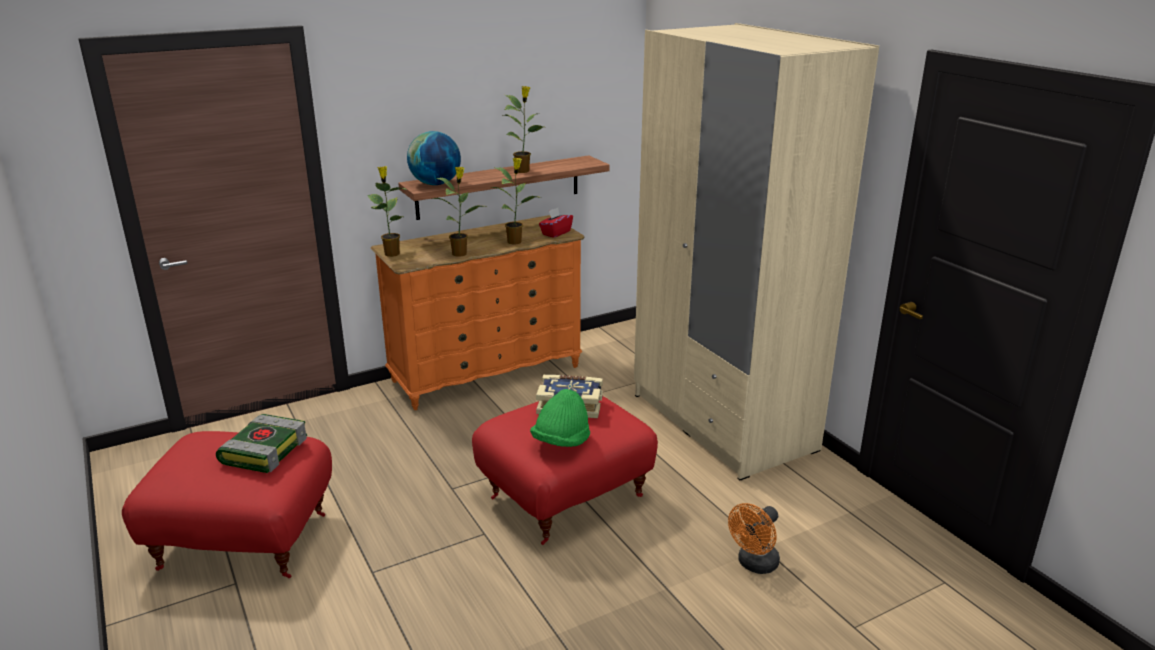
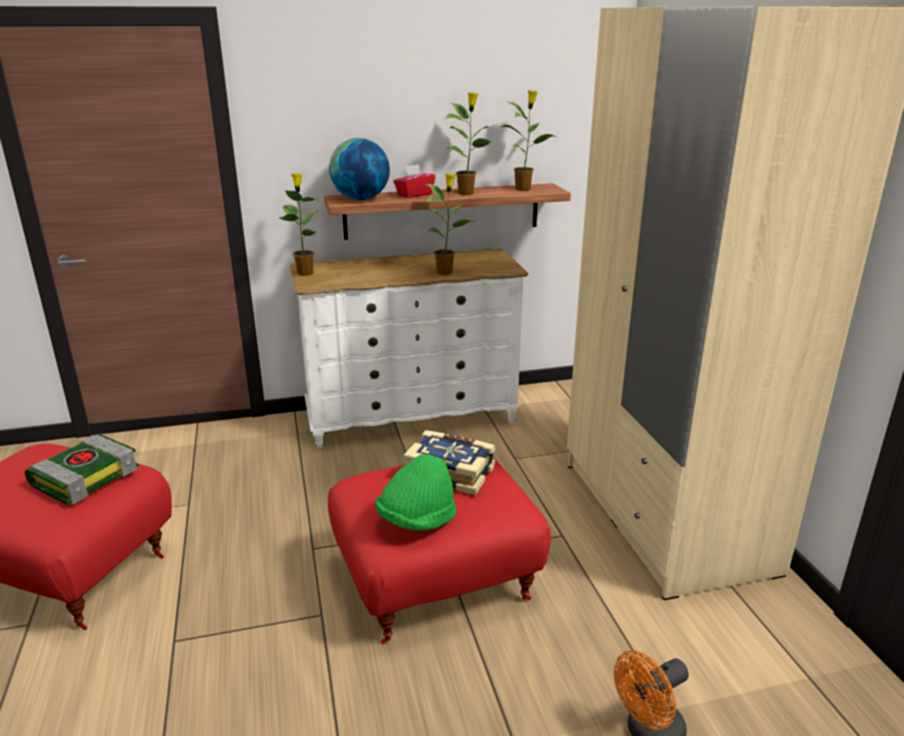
camera: 15 degrees right, 0 degrees up
orange dresser [371,215,585,410] -> white dresser [290,248,528,448]
potted plant [434,166,485,257] -> potted plant moved to [500,90,556,191]
red tissue box [539,208,573,238] -> red tissue box moved to [393,164,435,198]

